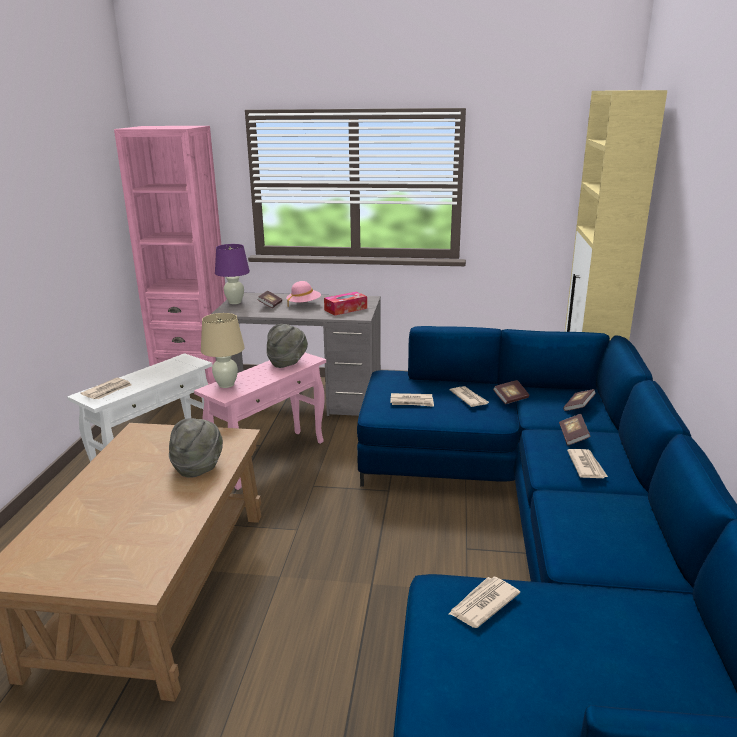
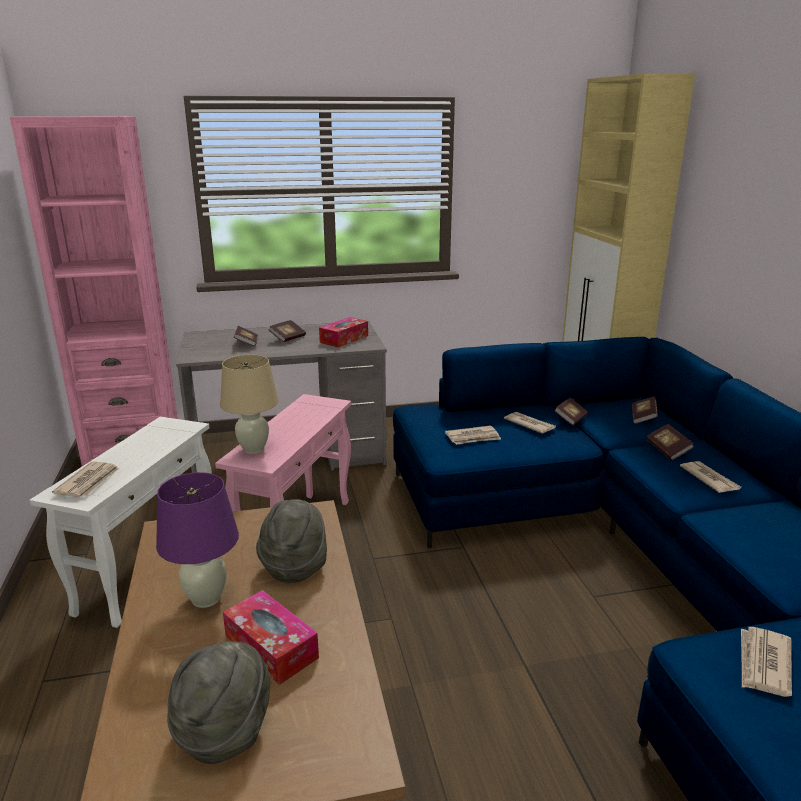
camera: 20 degrees left, 0 degrees up
purple table lamp [215,244,250,304] -> purple table lamp moved to [156,472,239,608]
grey hat [266,324,308,368] -> grey hat moved to [167,641,270,764]
pink hat [286,281,321,307] -> book [269,320,306,342]
none -> tissue box [223,590,319,685]

